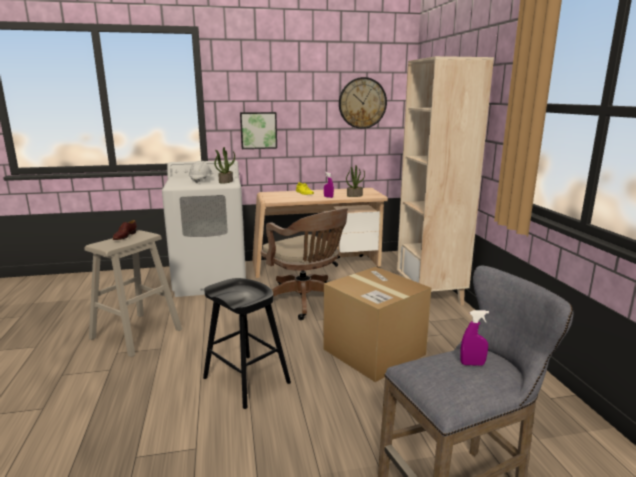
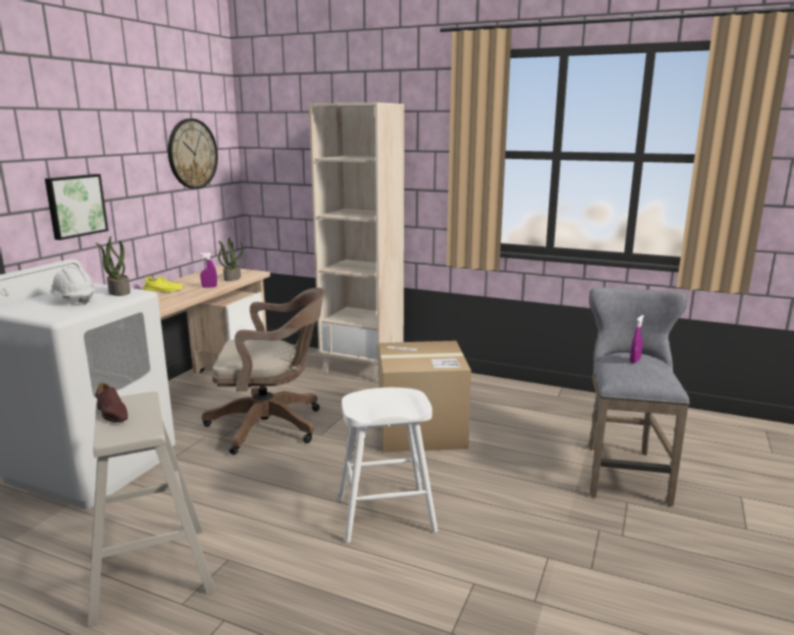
camera: 55 degrees left, 0 degrees up
black stool [203,278,291,409] -> white stool [338,387,438,543]

